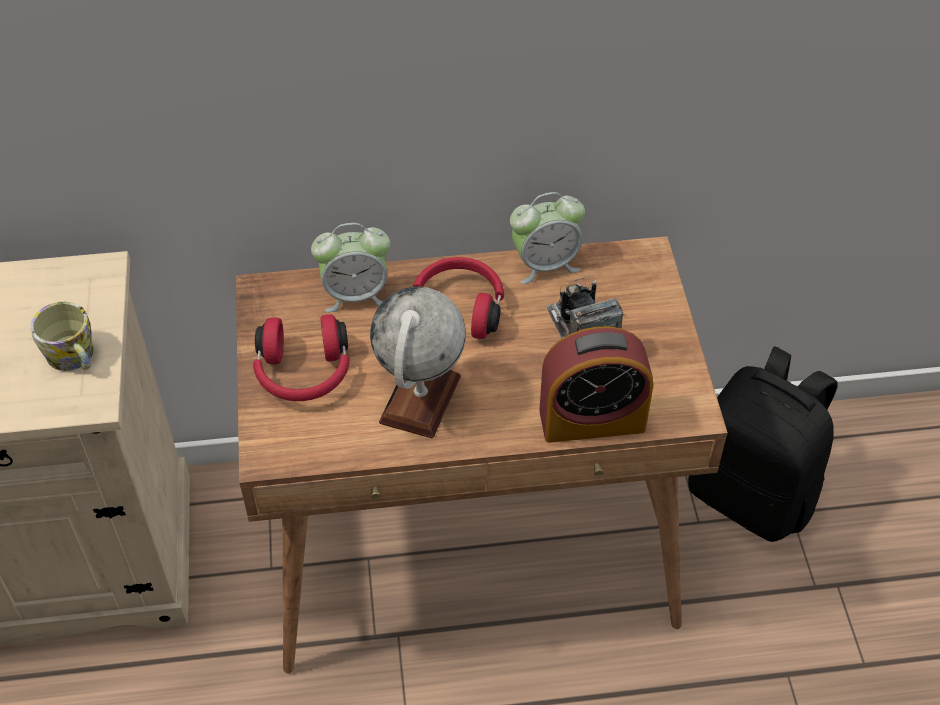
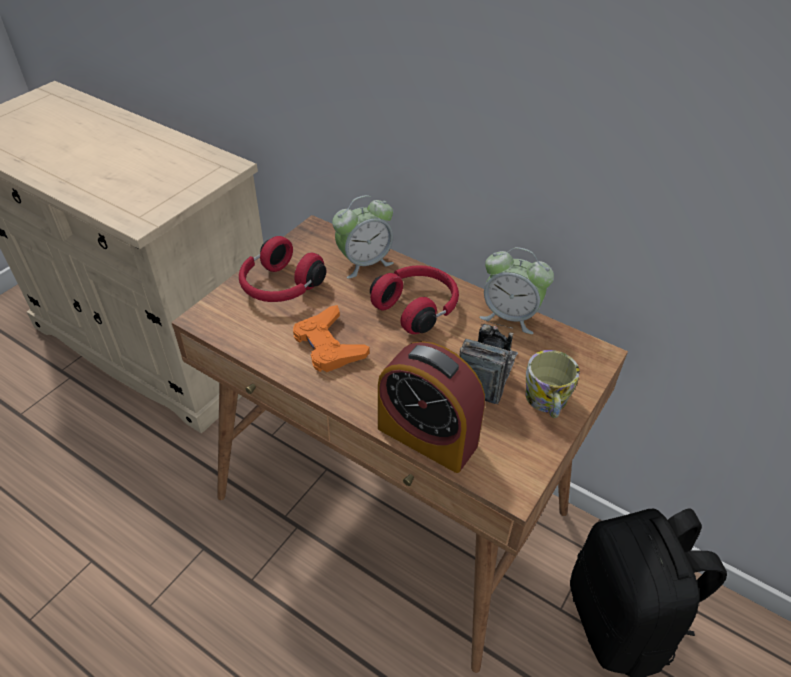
camera: 40 degrees right, 5 degrees down
mug [30,302,94,371] -> mug moved to [525,350,580,418]
alarm clock [311,223,390,312] -> alarm clock turned 60 degrees counterclockwise [332,195,394,279]
globe [370,287,466,438] -> orange game controller [293,305,370,372]

